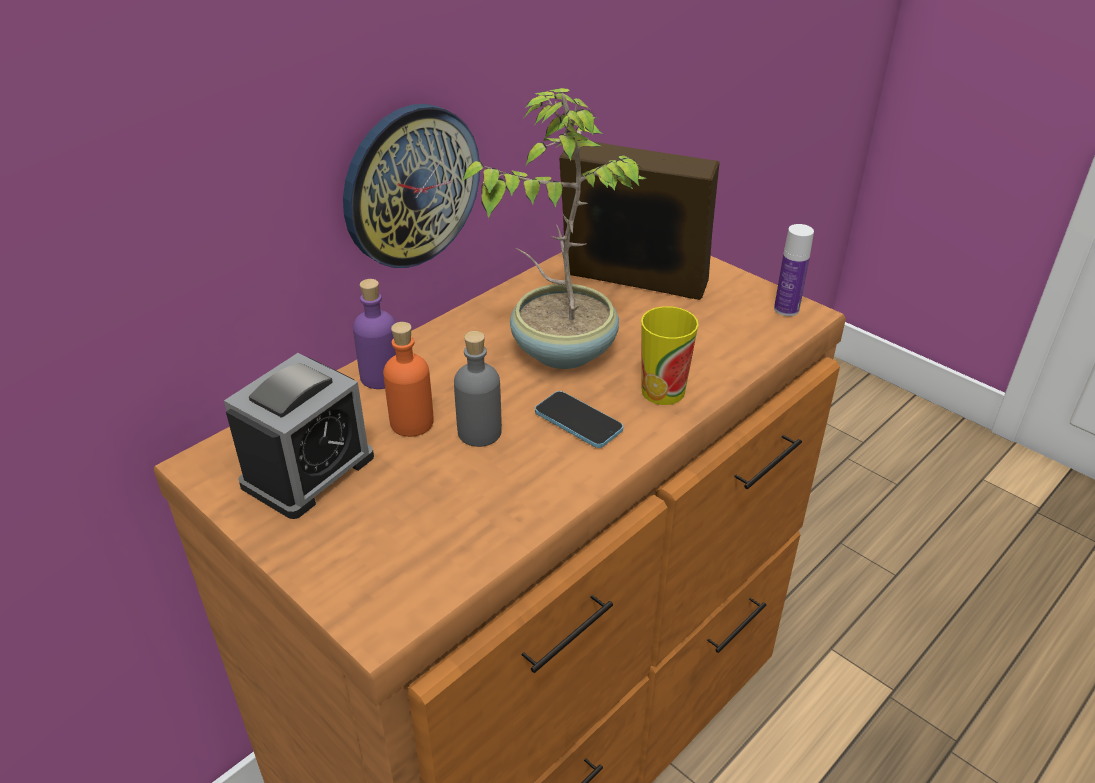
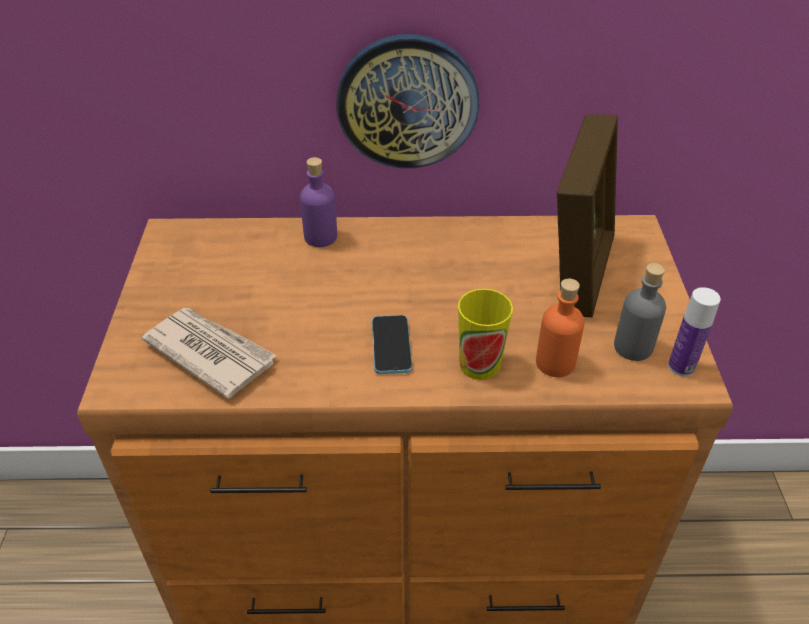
camera: 45 degrees right, 5 degrees up
alarm clock [224,353,374,519] -> none
orange bottle [383,322,434,437] -> orange bottle moved to [536,279,585,377]
grey bottle [454,331,502,447] -> grey bottle moved to [614,263,666,361]
potted plant [461,88,645,369] -> none
picture frame [559,142,719,300] -> picture frame turned 45 degrees clockwise [557,114,618,318]
none -> newspaper [142,308,277,399]

